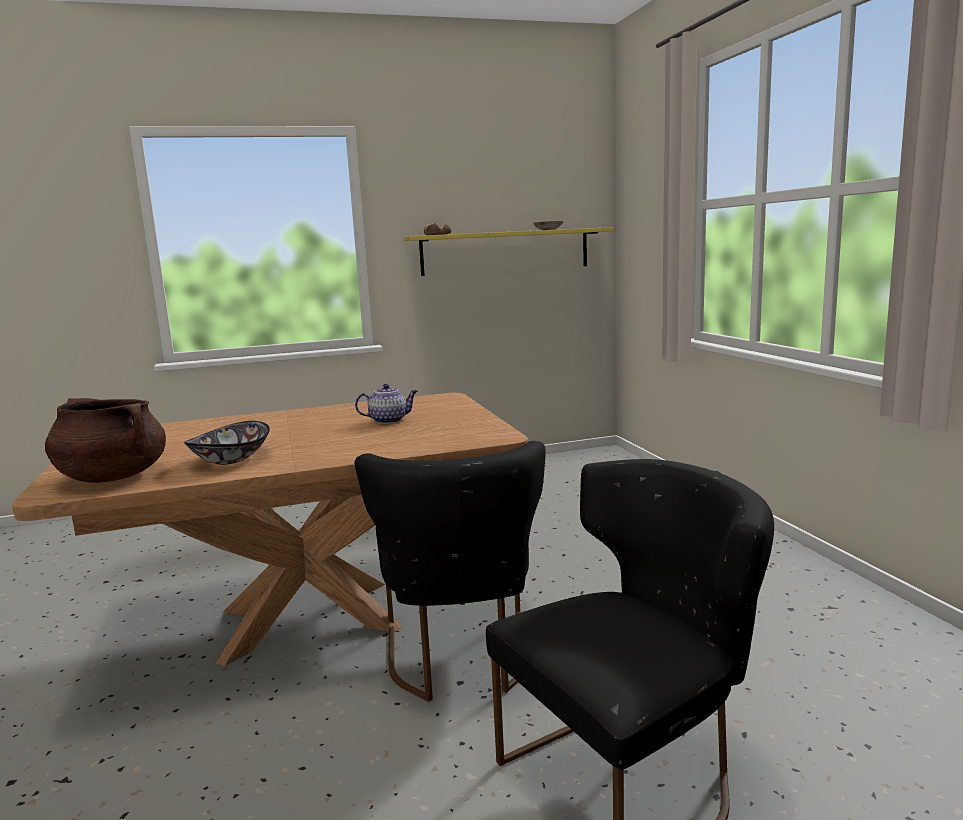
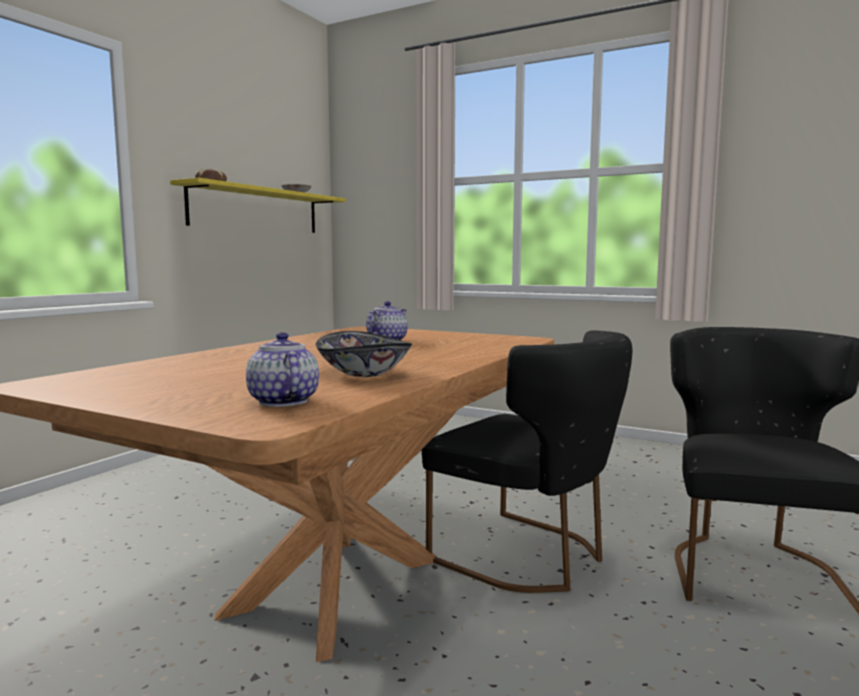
camera: 45 degrees left, 5 degrees down
brown cooking pot [45,398,166,483] -> teapot [246,332,319,407]

